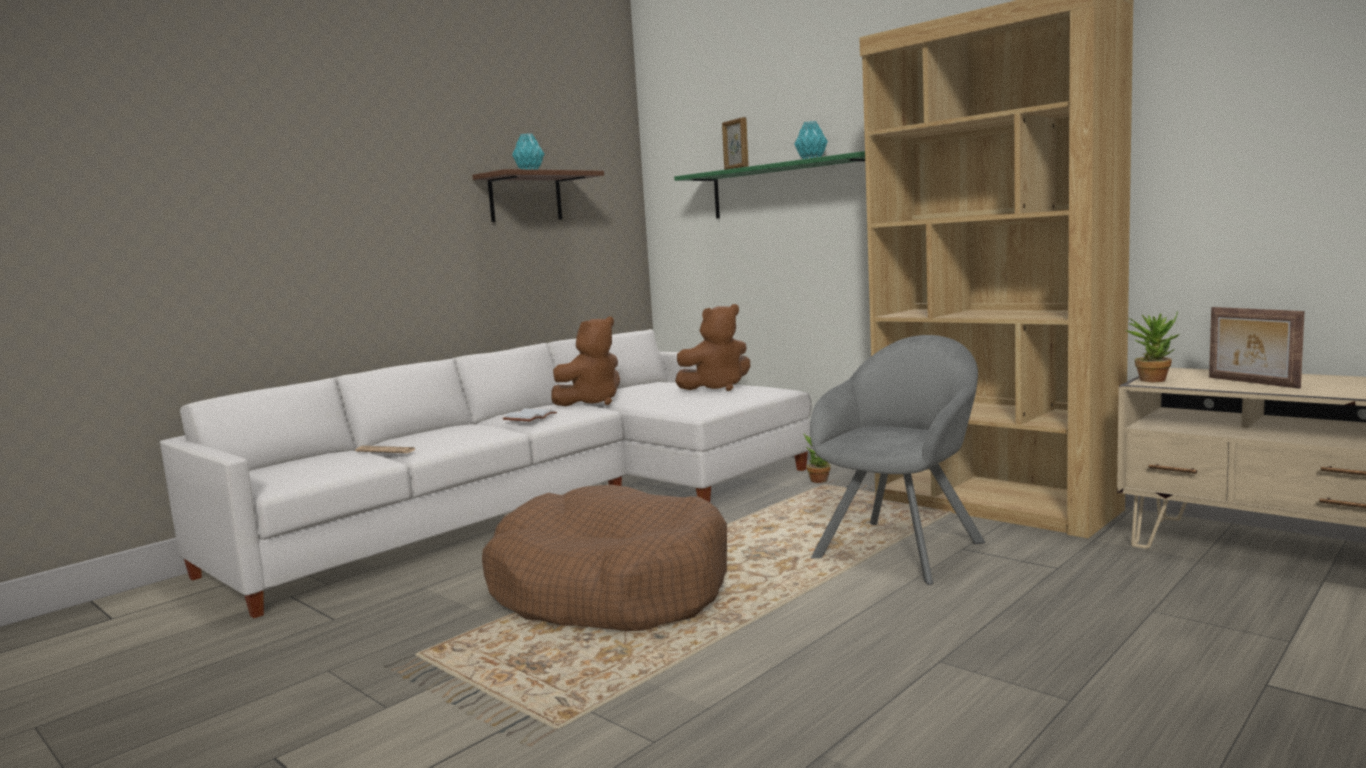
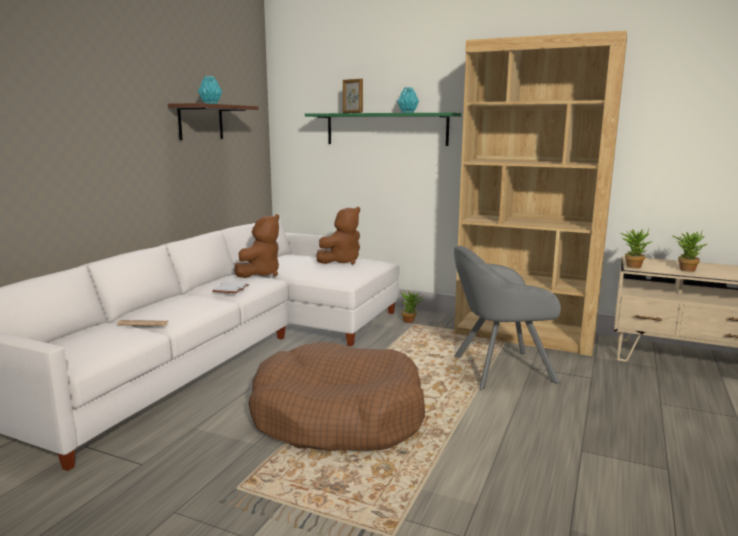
camera: 20 degrees left, 5 degrees up
grey armchair [810,335,985,585] -> grey armchair turned 120 degrees counterclockwise [454,246,561,390]
picture frame [1209,307,1305,389] -> potted plant [673,232,707,272]

